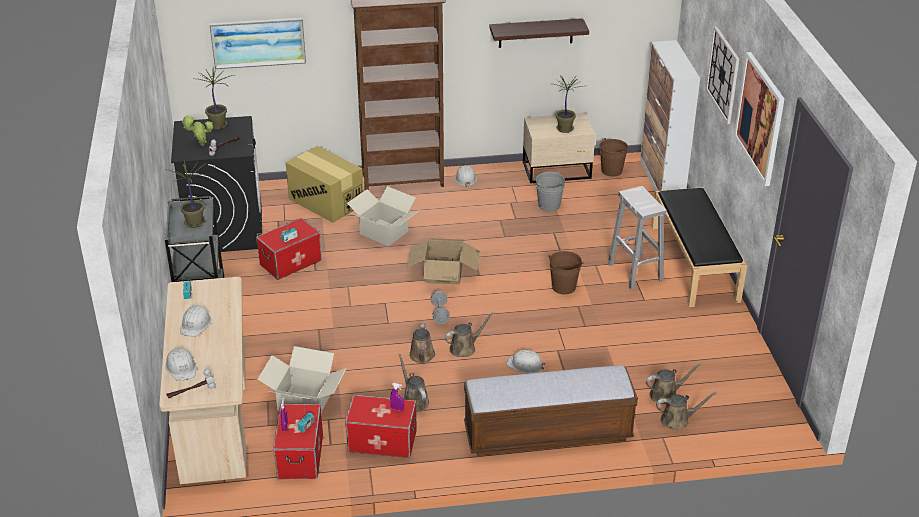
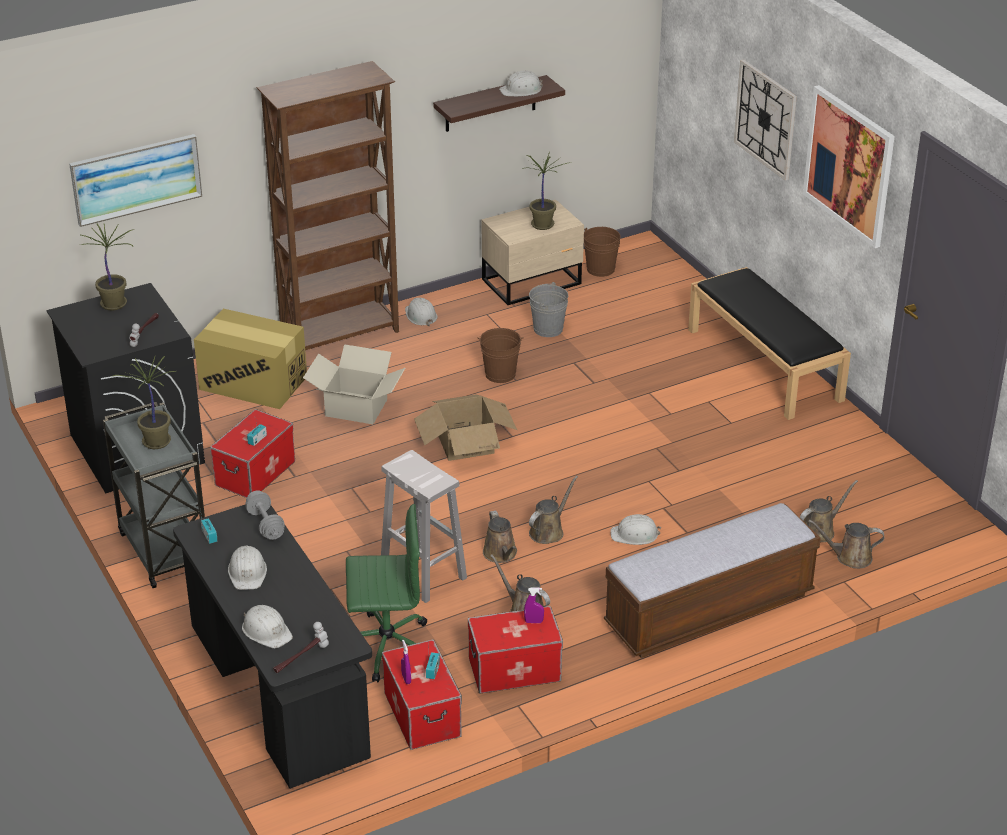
camera: 20 degrees left, 0 degrees up
beige desk [159,277,247,484] -> black desk [173,504,372,789]
potted plant [182,115,213,146] -> none
cardboard box [258,346,347,413] -> green office chair [346,504,427,682]
grey dumbbell [431,291,450,324] -> grey dumbbell moved to [246,491,285,540]
brown bucket [549,251,584,294] -> brown bucket moved to [477,328,524,383]
white stool [608,186,667,290] -> white stool moved to [381,450,467,603]
cabinet [640,40,700,191] -> none
brown watering can [656,392,717,430] -> brown watering can turned 150 degrees counterclockwise [808,520,884,569]
none -> white hard hat [499,70,543,96]

